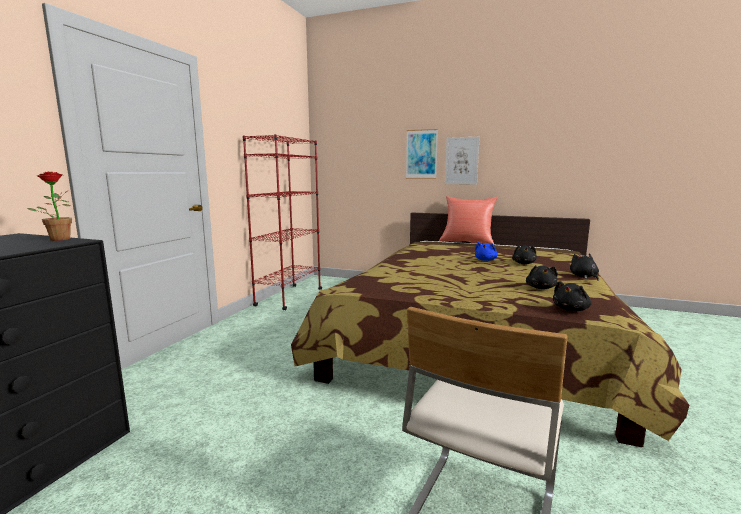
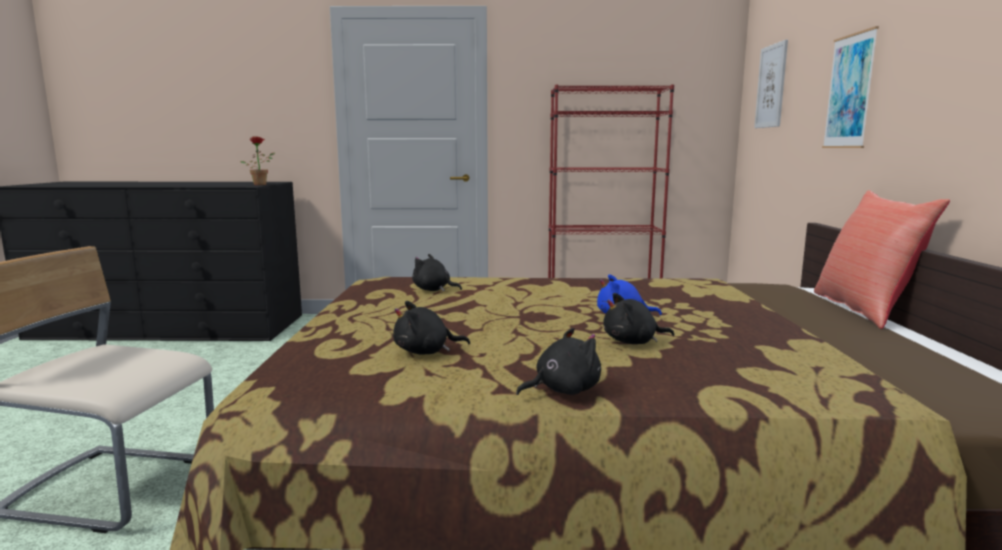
camera: 70 degrees right, 0 degrees up
picture [445,137,480,185] -> picture moved to [754,40,788,128]
black plush toy [553,281,592,311] -> black plush toy moved to [412,254,462,291]

